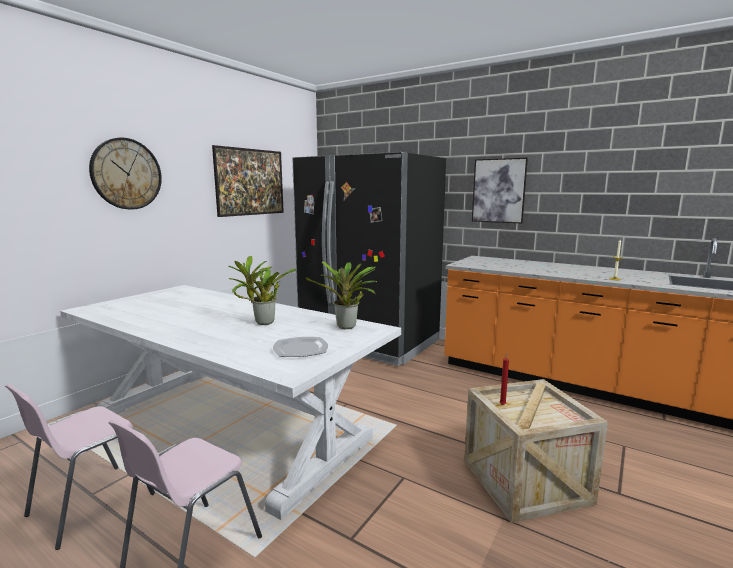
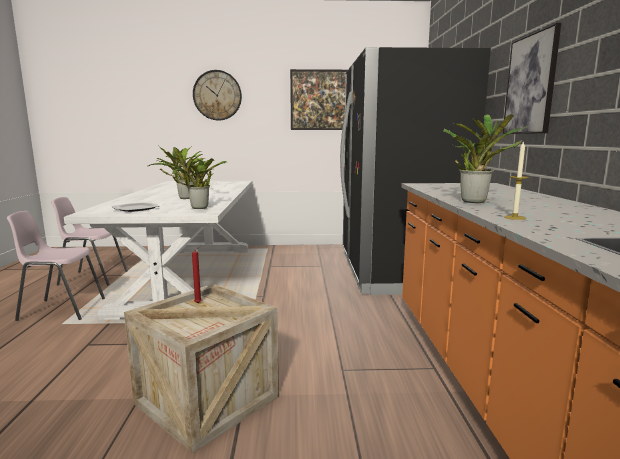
camera: 55 degrees right, 0 degrees up
none -> potted plant [443,114,527,203]

